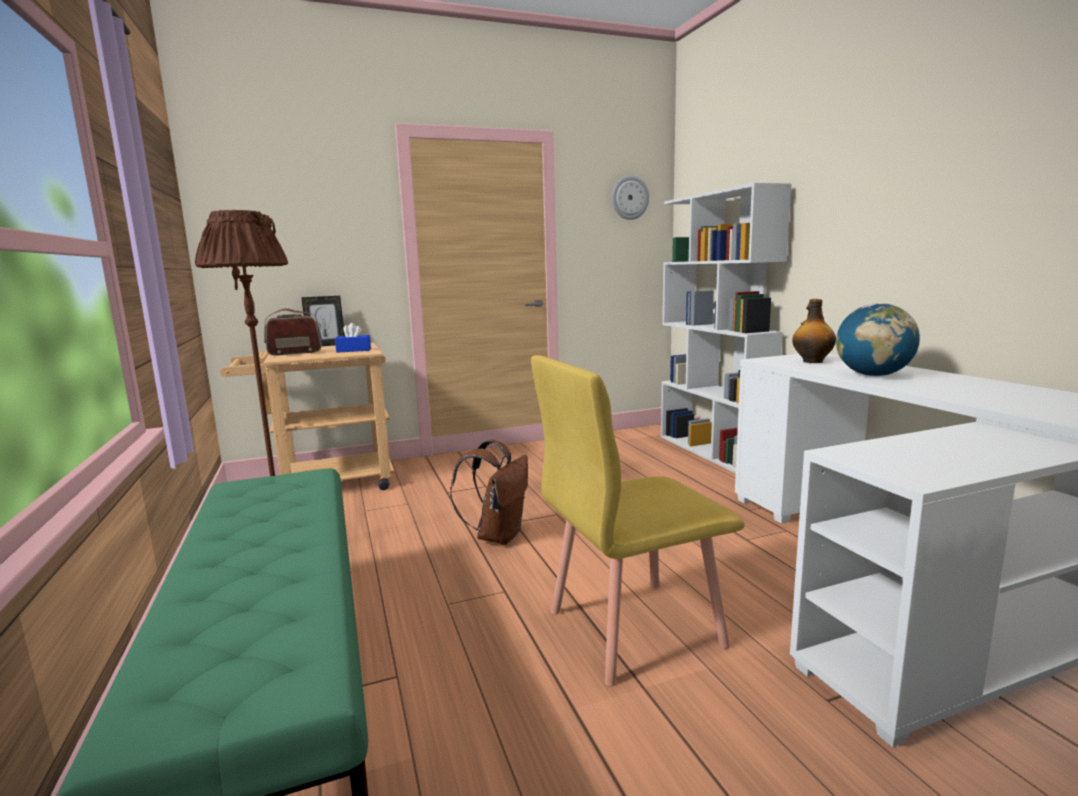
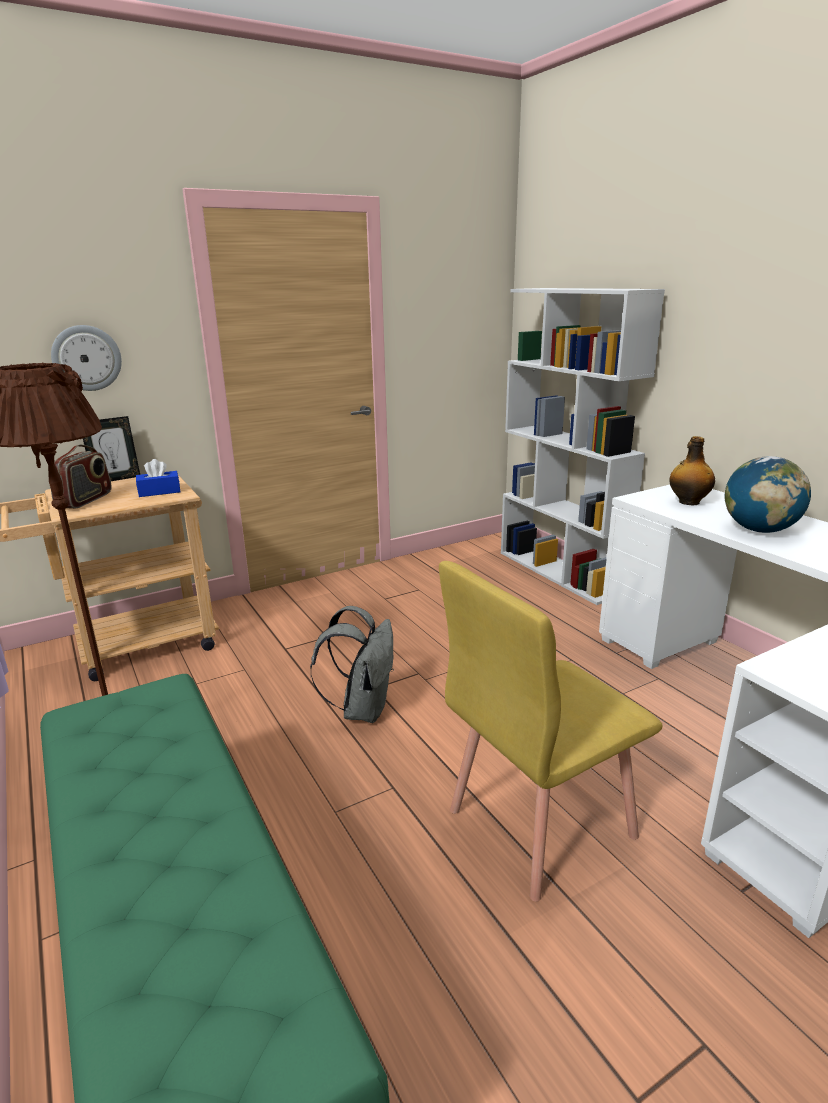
camera: 10 degrees left, 10 degrees up
radio [264,308,322,356] -> radio turned 135 degrees clockwise [51,445,112,508]
brown backpack [450,440,528,545] -> grey backpack [310,606,394,723]
wall clock [612,176,649,220] -> wall clock moved to [51,325,122,391]

